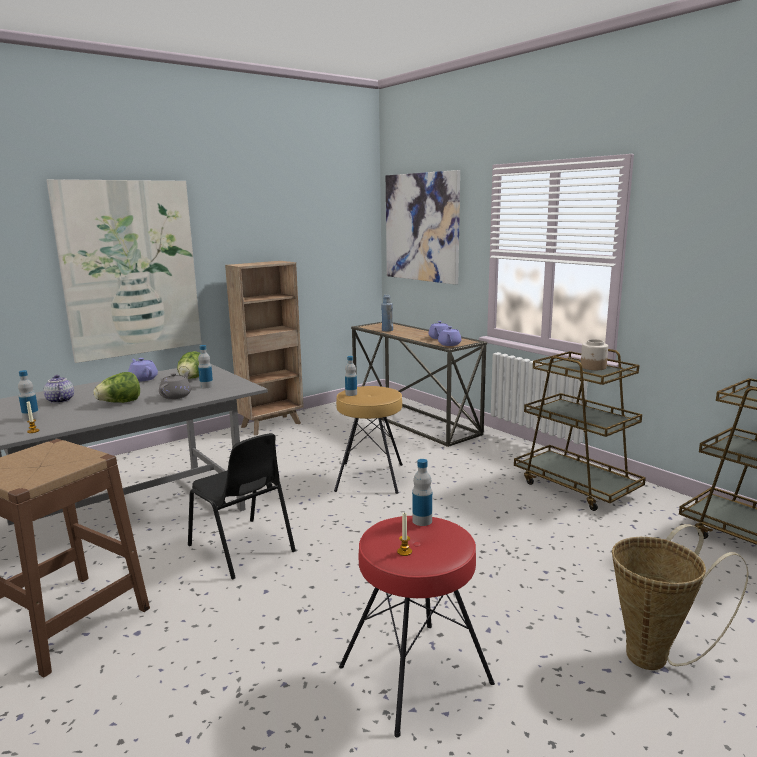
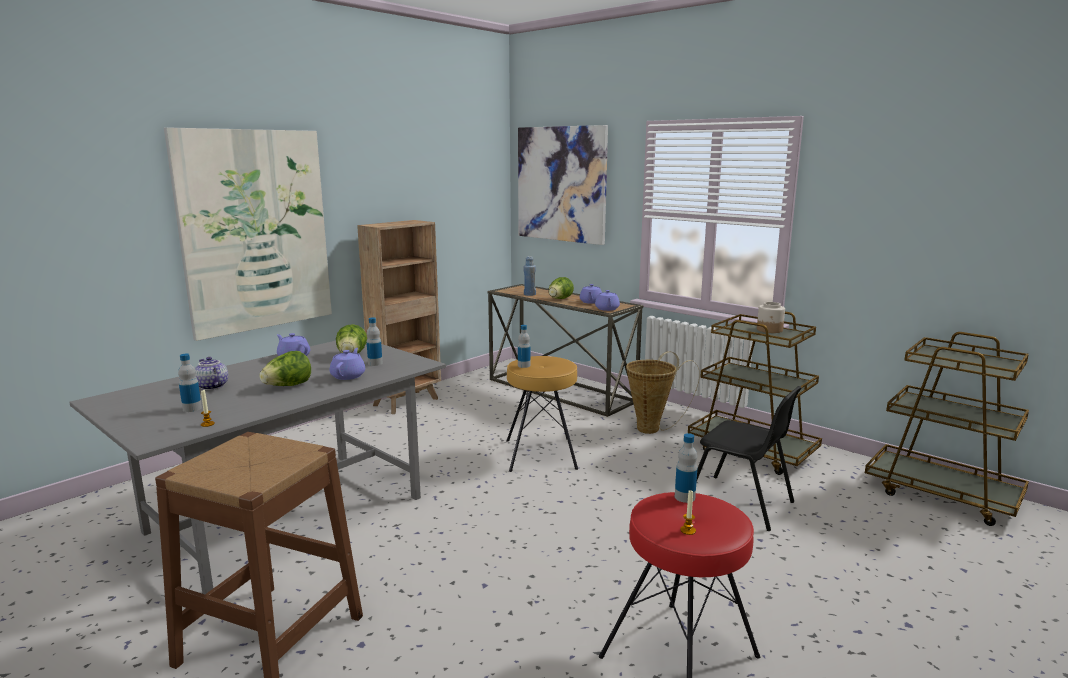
camera: 10 degrees left, 0 degrees up
grey teapot [159,372,191,399] -> purple teapot [330,348,365,380]
black chair [188,433,296,579] -> black chair moved to [697,386,802,531]
basket [612,524,749,670] -> basket moved to [626,351,700,434]
none -> lettuce [549,277,574,299]

